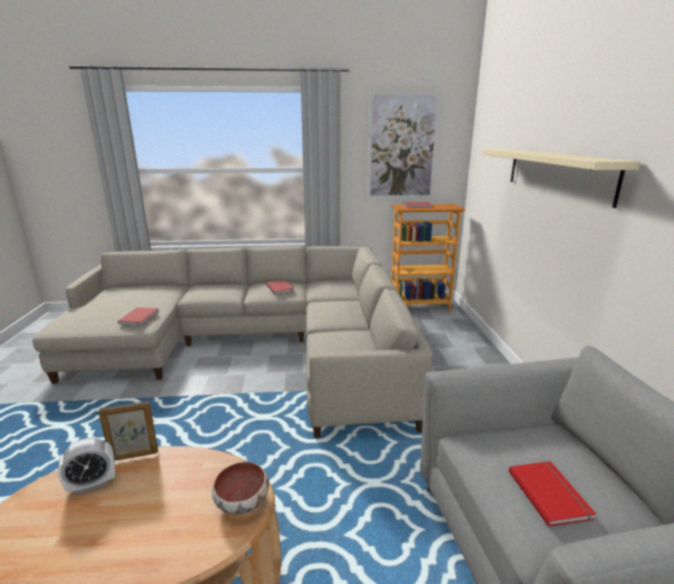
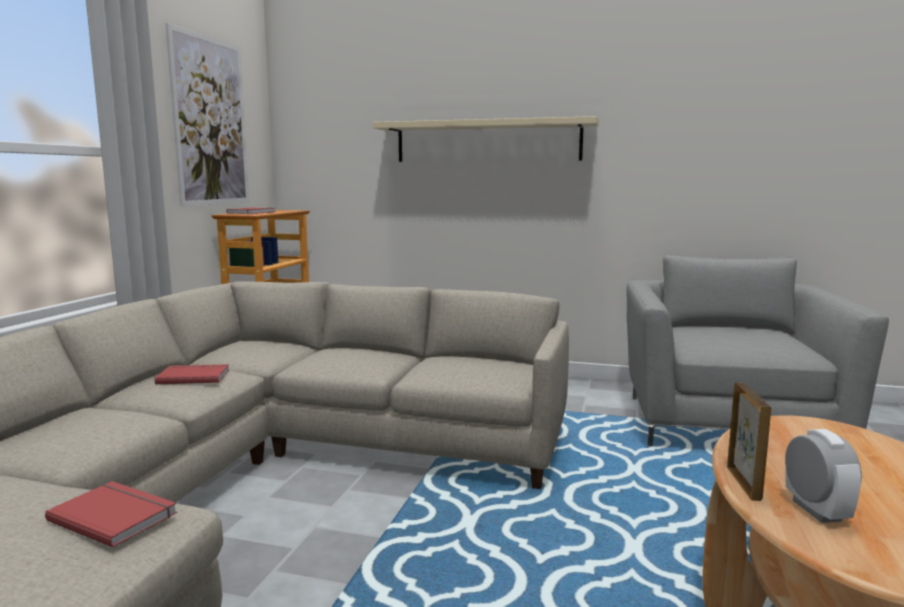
camera: 70 degrees left, 10 degrees down
bowl [212,462,269,514] -> none
red book [509,461,596,527] -> none

